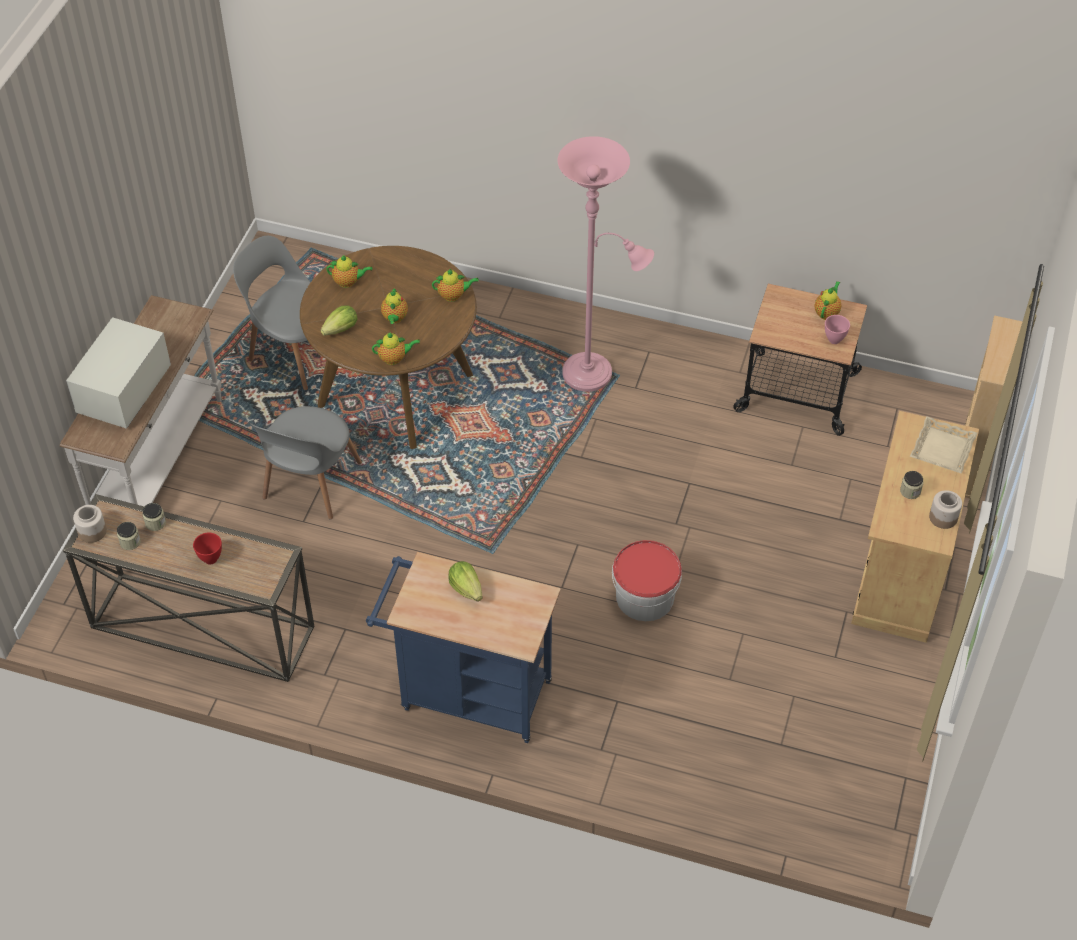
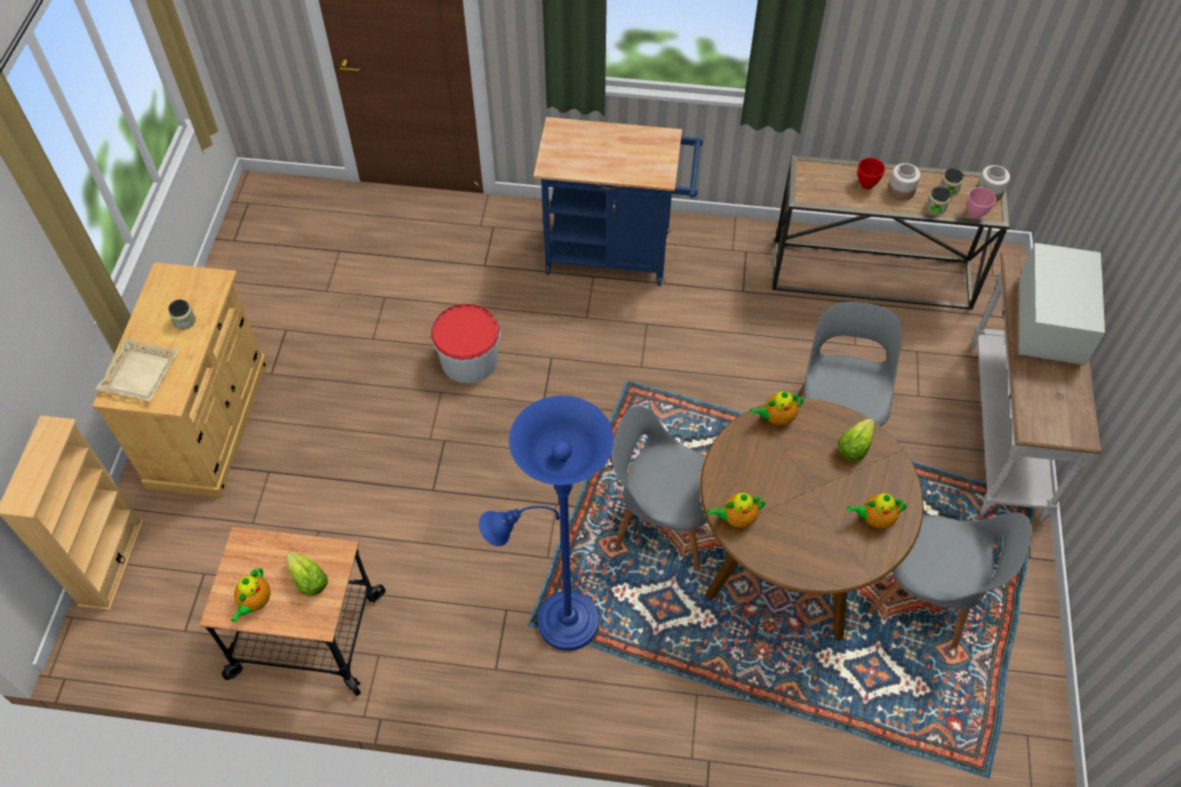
camera: 170 degrees right, 5 degrees up
teapot [381,288,408,324] -> none
lettuce [448,561,482,601] -> lettuce moved to [286,552,328,596]
pink floor lamp [557,136,654,392] -> blue floor lamp [479,396,614,651]
pink bowl [825,315,850,344] -> pink bowl moved to [967,187,996,219]
jar [929,490,962,529] -> jar moved to [888,163,920,201]
none -> grey chair [612,405,707,570]

